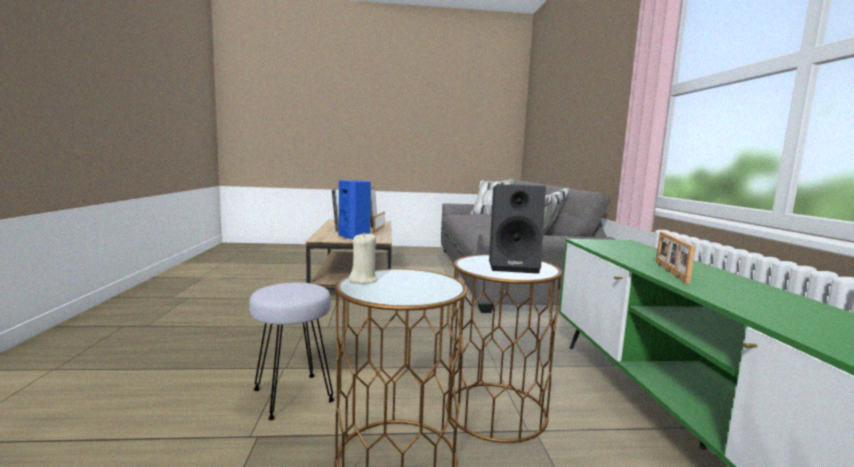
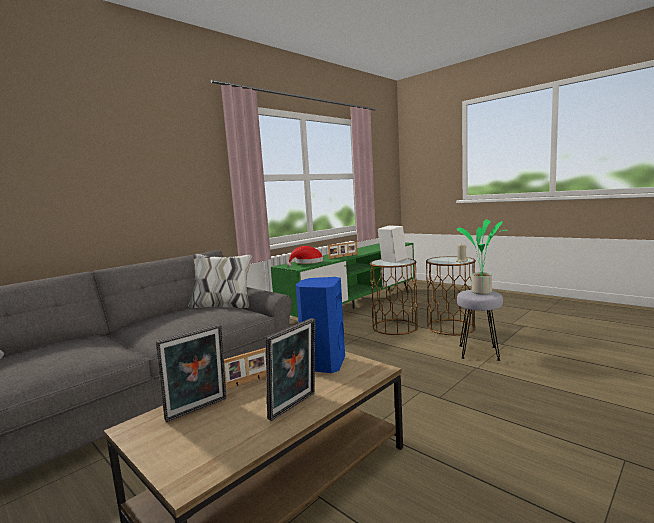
camera: 130 degrees left, 0 degrees up
black speaker [489,184,546,274] -> white speaker [378,226,407,263]
none -> red hat [287,246,323,267]
none -> potted plant [457,219,508,294]

